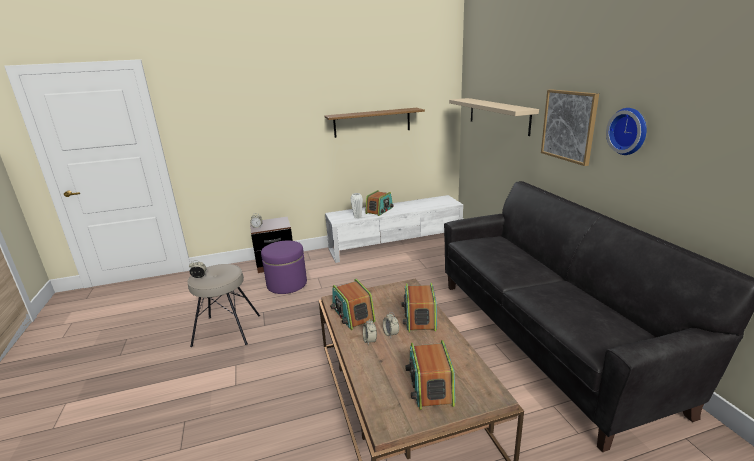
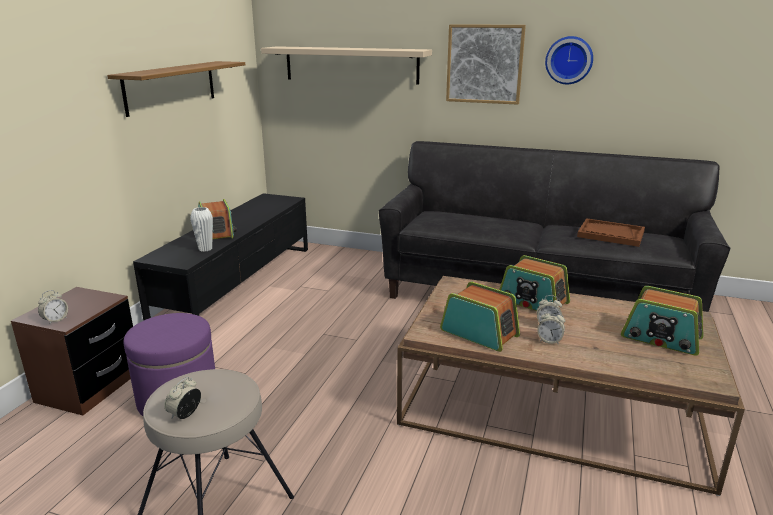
camera: 55 degrees left, 0 degrees up
white tv stand [325,195,463,263] -> black tv stand [133,193,308,321]
radio [330,279,375,330] -> radio turned 150 degrees counterclockwise [440,282,520,352]
none -> brown tray [577,218,645,247]

